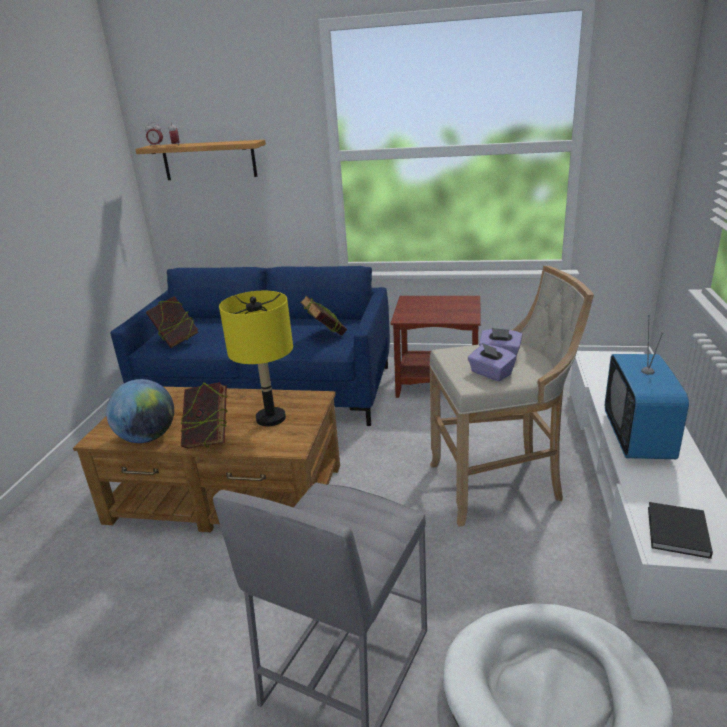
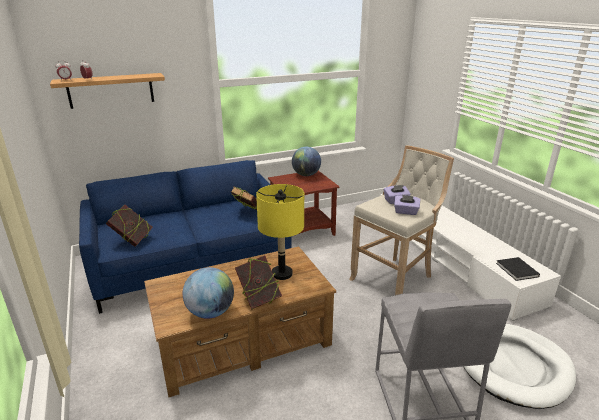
camera: 35 degrees left, 0 degrees up
television [605,315,689,459] -> none
none -> globe [292,147,321,176]

